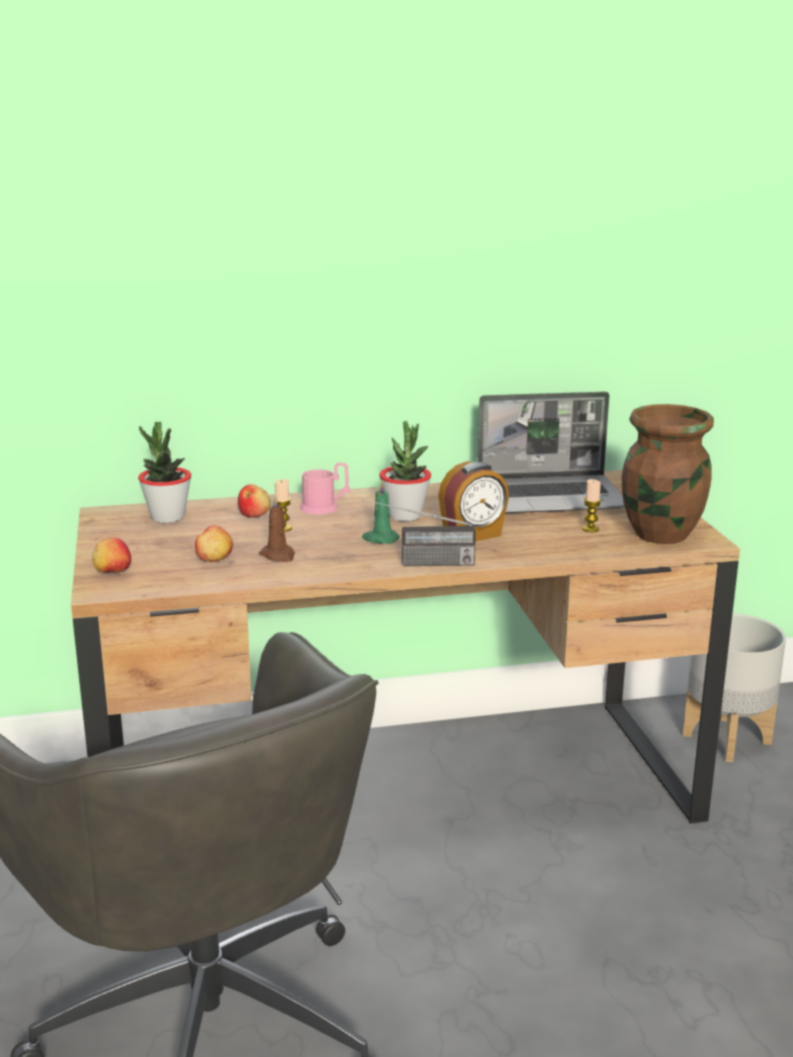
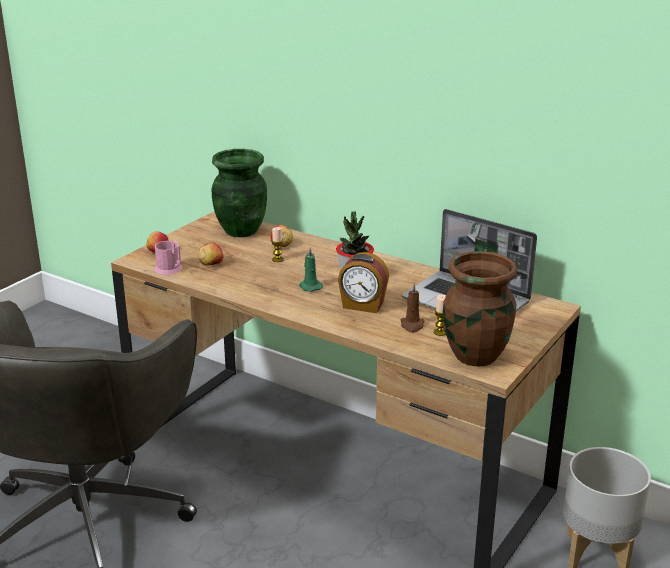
camera: 45 degrees right, 5 degrees up
potted plant [138,422,191,523] -> green vase [212,149,267,237]
brown candle [259,494,295,562] -> brown candle moved to [401,283,424,333]
pink mug [300,463,350,514] -> pink mug moved to [154,241,182,275]
radio [362,499,476,566] -> none

